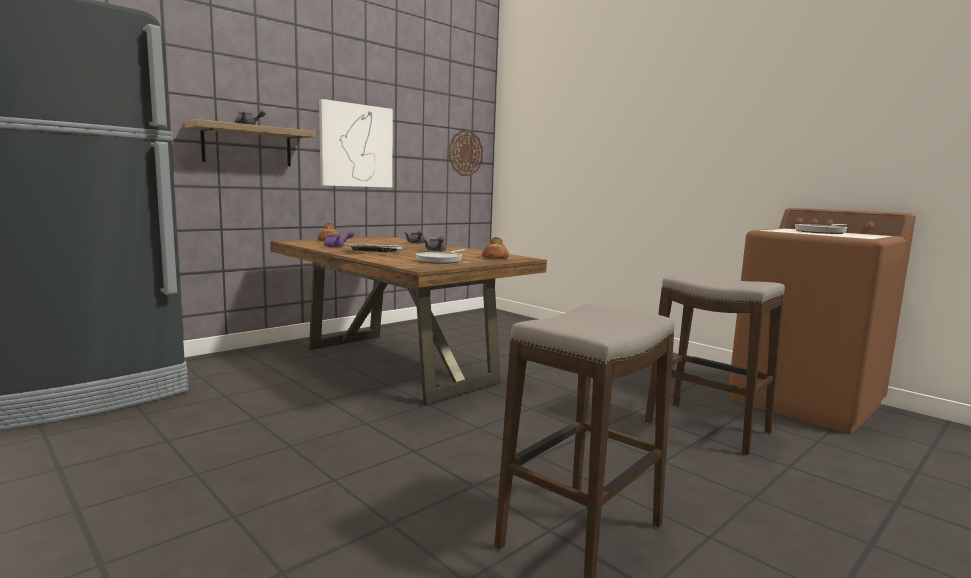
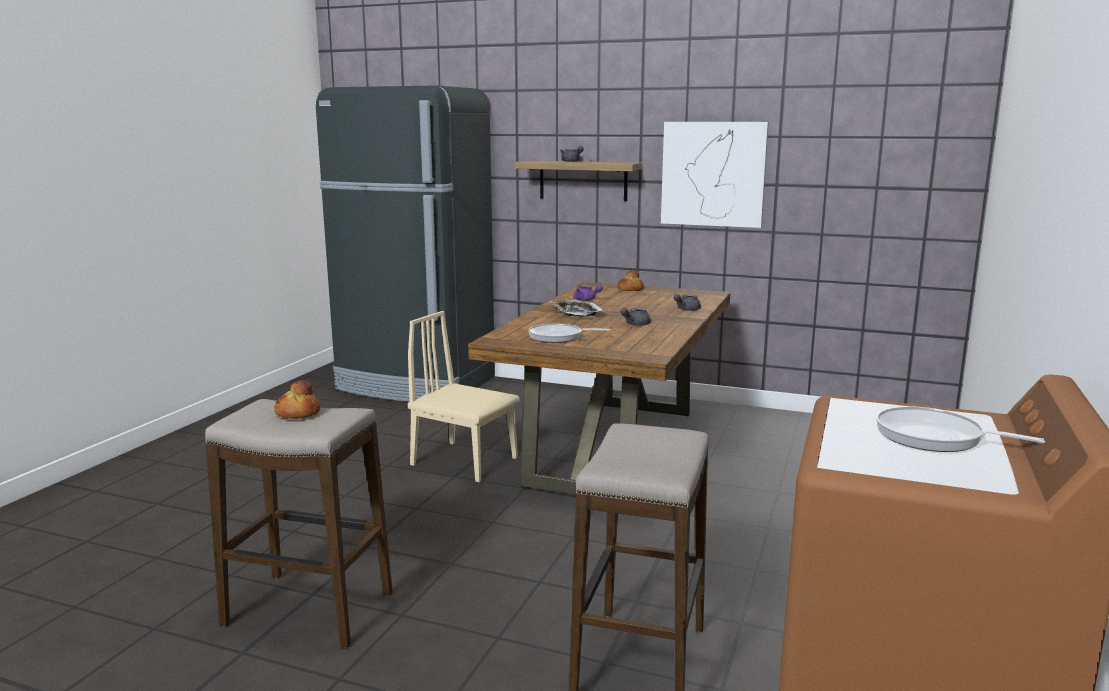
camera: 65 degrees right, 5 degrees up
wall clock [449,130,483,176] -> none
bread [482,237,509,259] -> bread moved to [274,380,320,419]
none -> beige chair [408,311,519,482]

